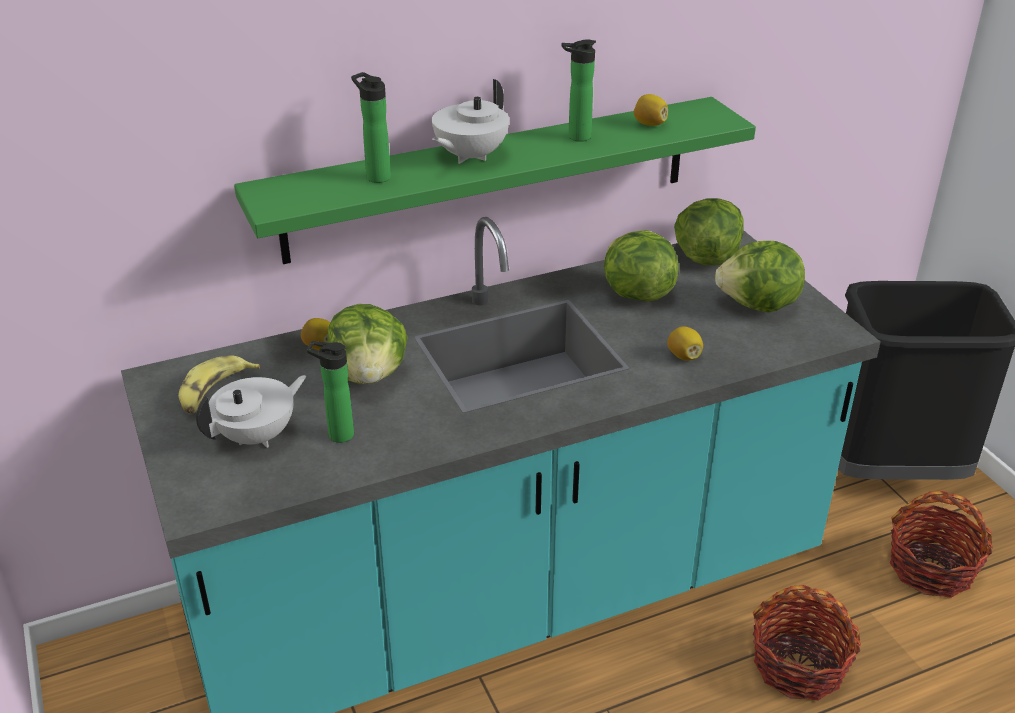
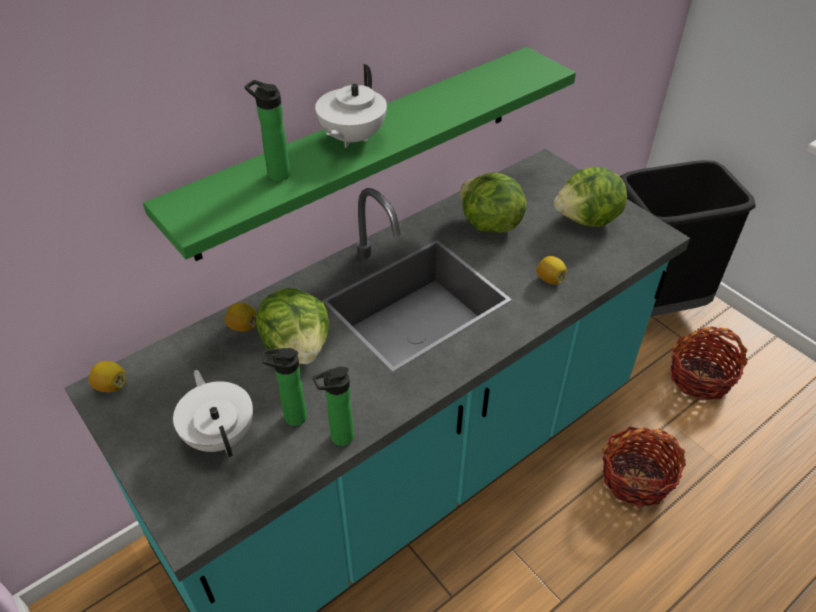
camera: 15 degrees left, 10 degrees up
banana [178,355,260,414] -> none
white teapot [196,375,306,448] -> white teapot turned 60 degrees counterclockwise [173,370,253,458]
bottle [562,39,596,142] -> bottle moved to [312,367,354,446]
lemon [634,94,668,126] -> lemon moved to [89,361,126,392]
lettuce [674,198,744,265] -> none

